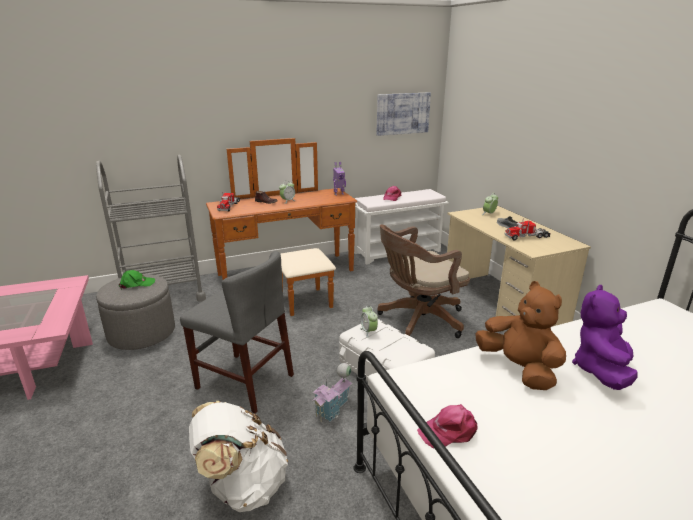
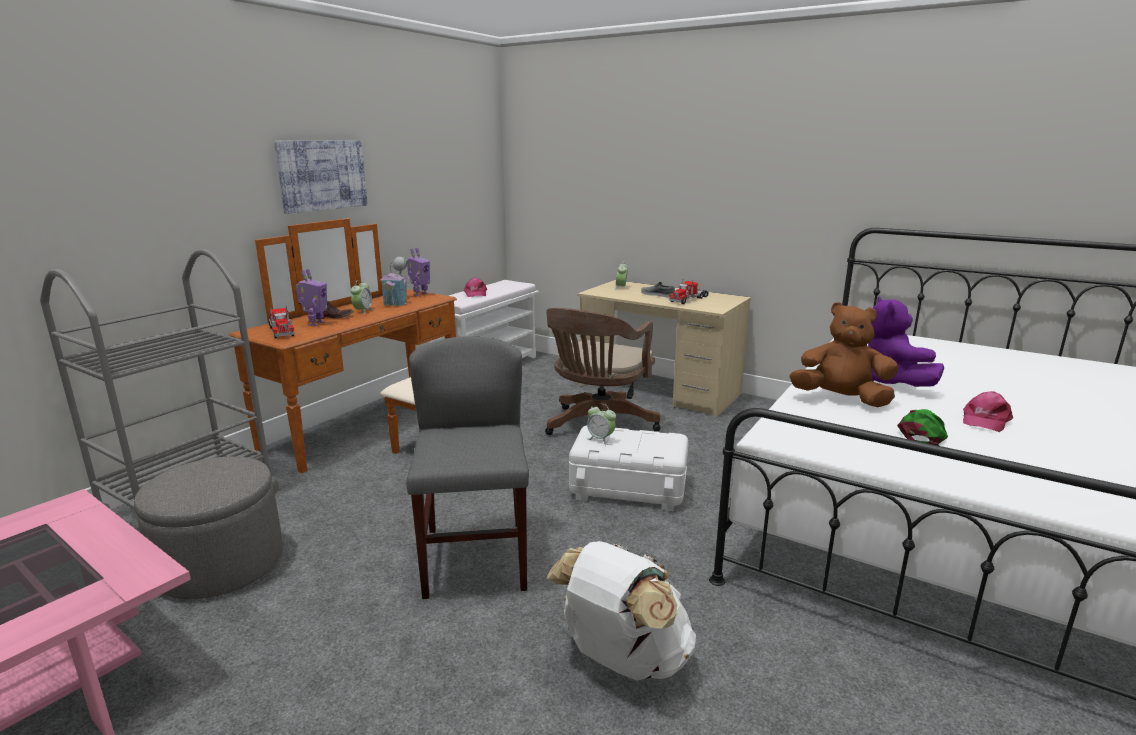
camera: 35 degrees left, 5 degrees down
green cap [119,270,155,289] -> green cap moved to [897,409,948,446]
grey chair [180,251,294,414] -> grey chair turned 90 degrees counterclockwise [406,337,529,599]
toy house [312,363,352,422] -> toy house moved to [381,257,409,307]
picture [377,92,431,136] -> picture moved to [274,140,368,214]
pink cap [417,404,477,449] -> pink cap moved to [963,391,1013,432]
none -> toy robot [296,269,327,326]

